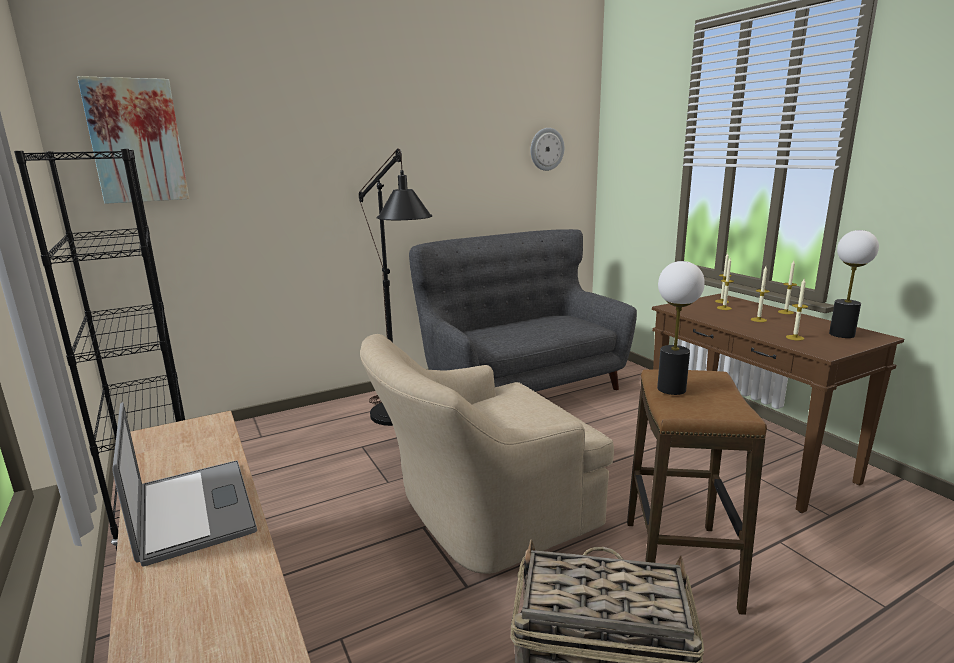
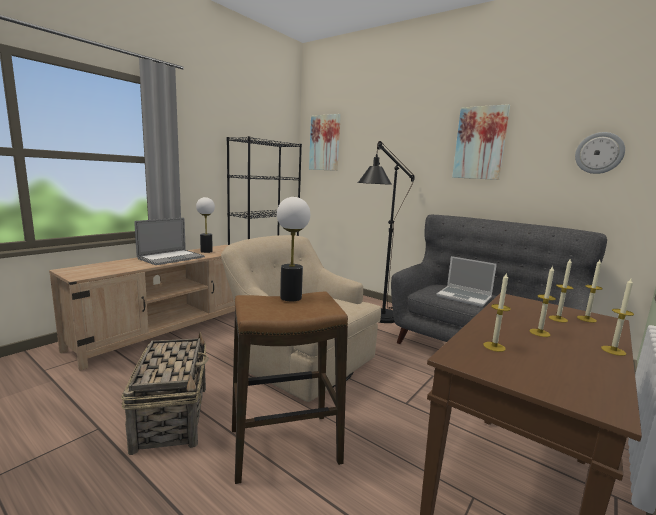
camera: 65 degrees right, 5 degrees down
table lamp [829,230,879,338] -> table lamp moved to [196,197,215,253]
none -> laptop [436,256,497,307]
none -> picture [452,104,510,180]

